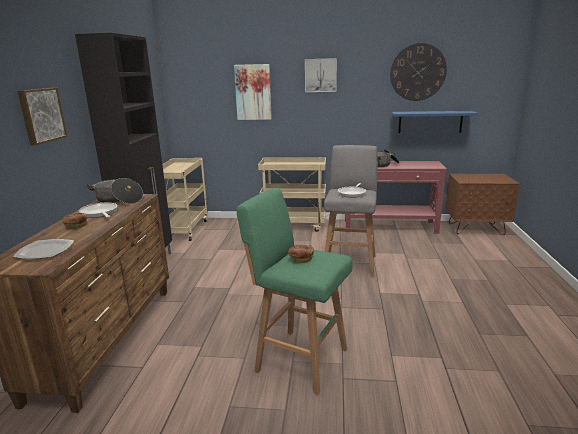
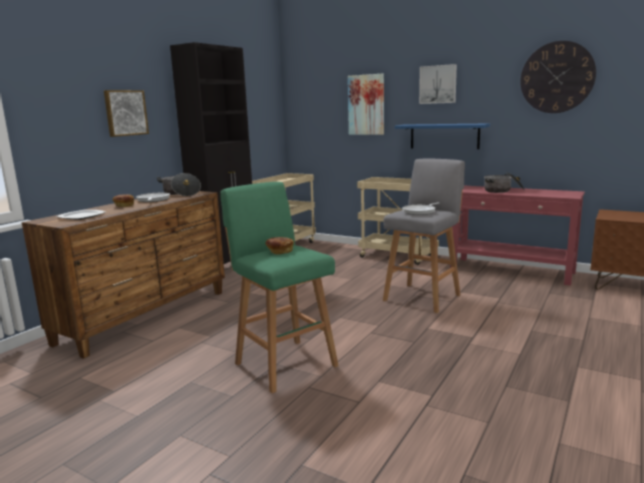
camera: 25 degrees right, 5 degrees down
blue shelf [391,111,478,133] -> blue shelf moved to [395,123,490,149]

